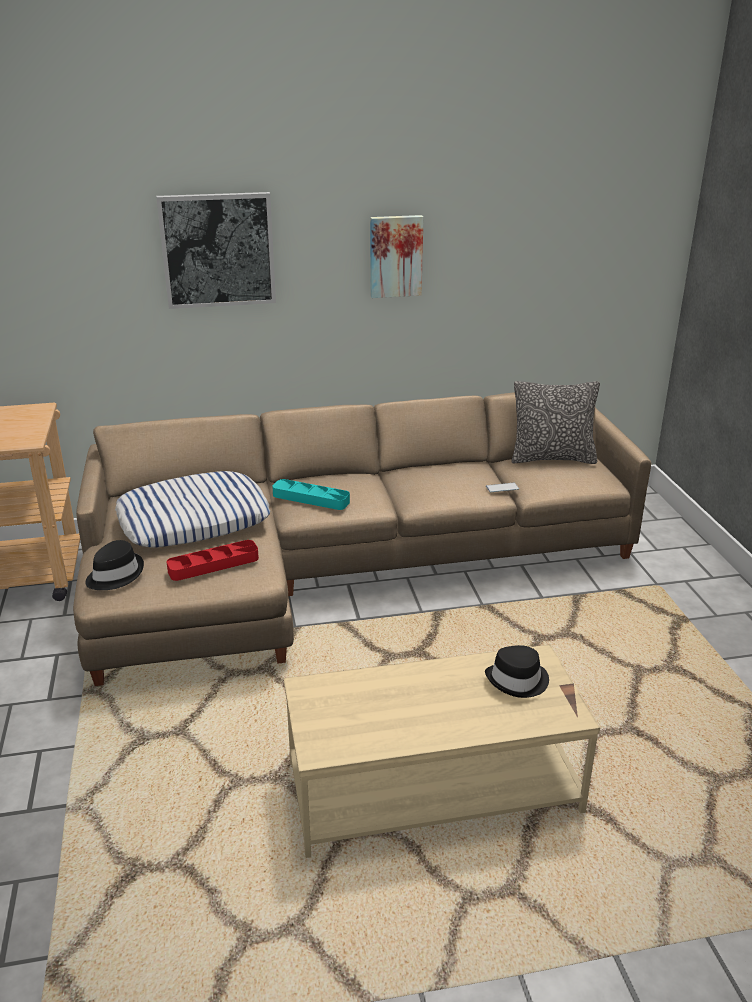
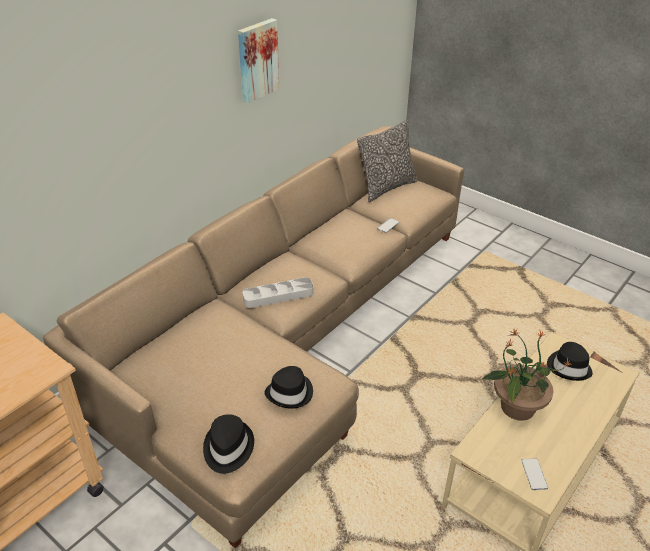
camera: 40 degrees left, 10 degrees up
pillow [115,471,270,548] -> none
picture [156,192,276,309] -> none
red tray [167,540,259,581] -> black hat [265,366,313,409]
turquoise tray [272,479,350,510] -> grey tray [242,277,314,308]
none -> potted plant [482,329,573,421]
none -> phone [521,458,548,490]

